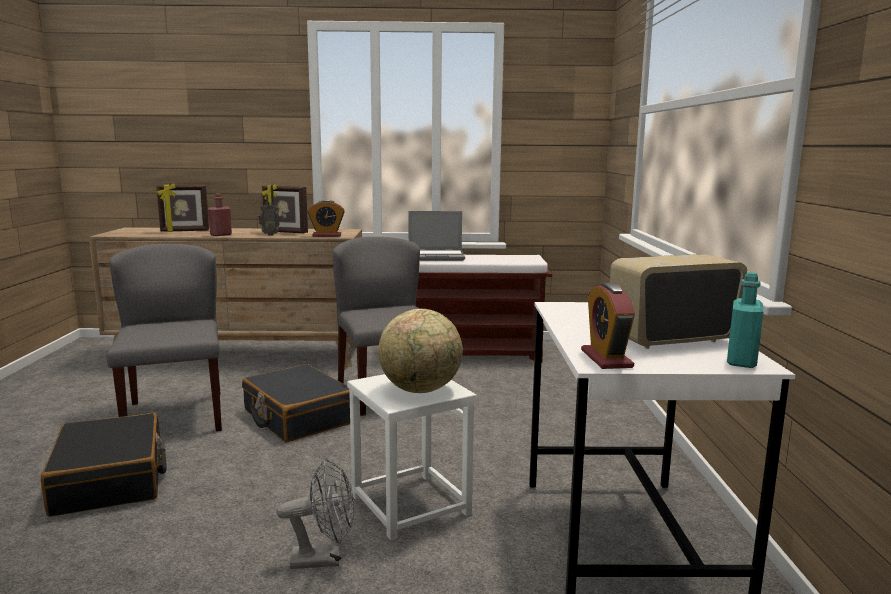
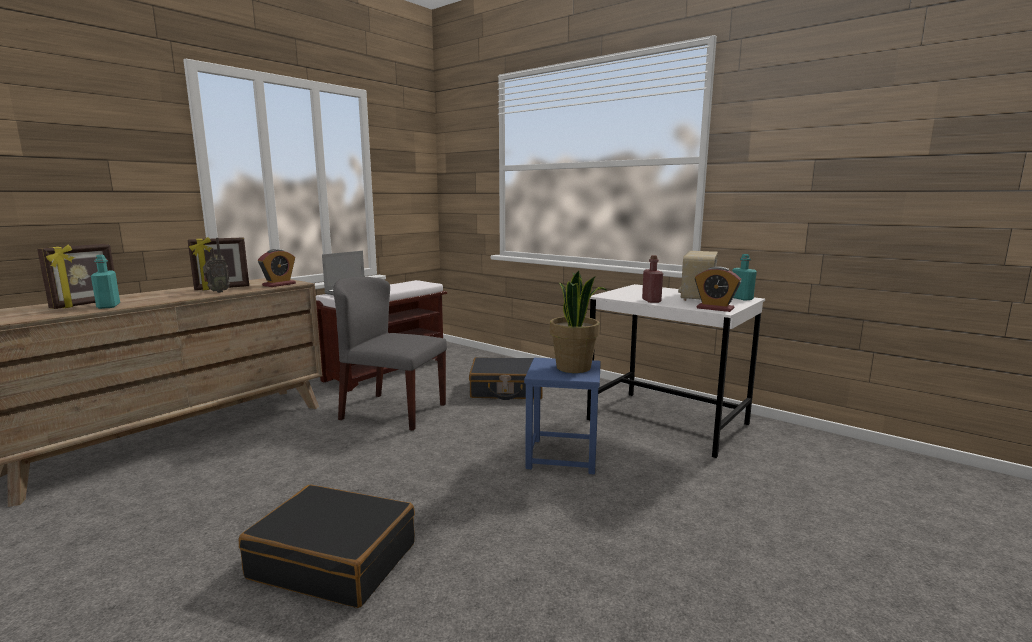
camera: 50 degrees left, 0 degrees up
grey chair [107,244,222,432] -> none
red bottle [208,193,232,236] -> red bottle moved to [642,255,663,303]
black suitcase [242,364,350,442] -> black suitcase moved to [469,357,542,400]
grey fan [277,458,354,569] -> none
white stool [347,374,477,540] -> blue stool [524,358,601,475]
globe [378,309,463,393] -> potted plant [550,271,608,373]
none -> turquoise bottle [91,255,120,309]

